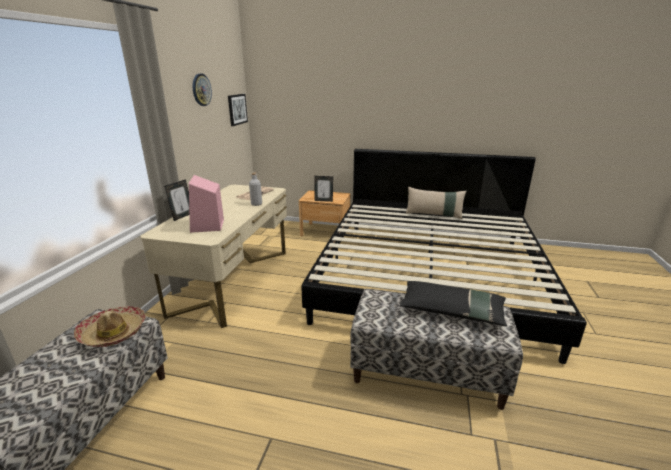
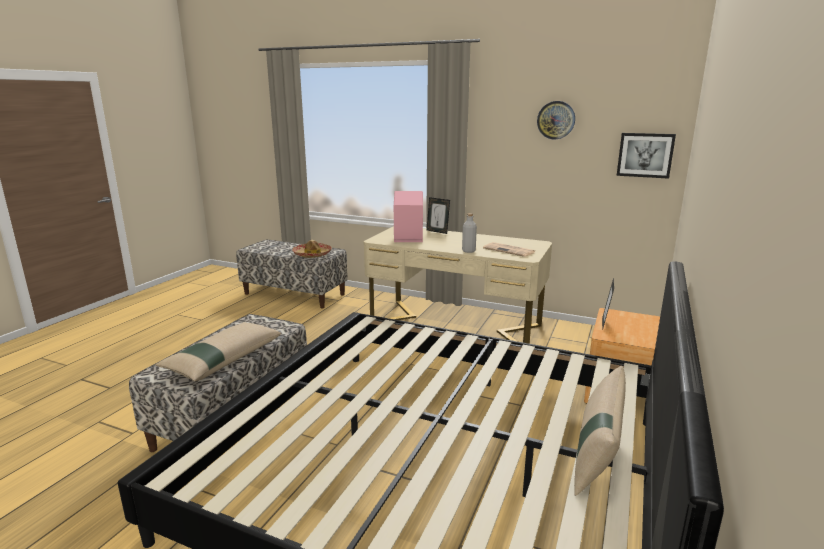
camera: 100 degrees right, 5 degrees down
black pillow [400,281,507,327] -> beige pillow [155,322,281,381]

